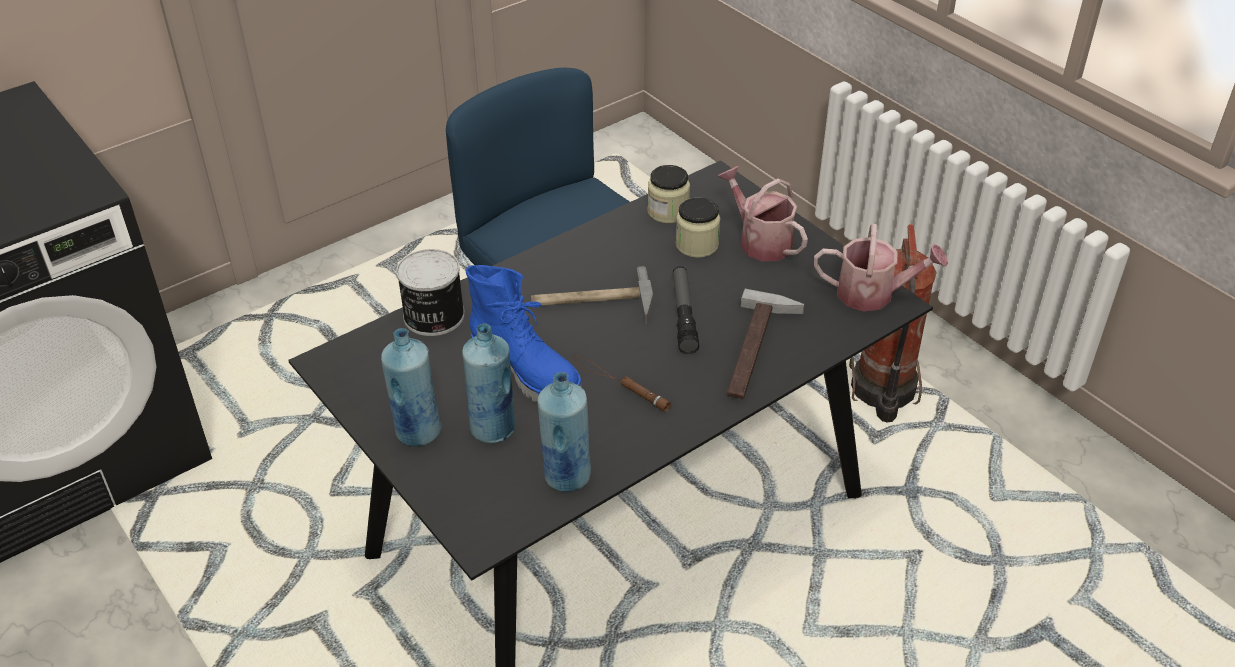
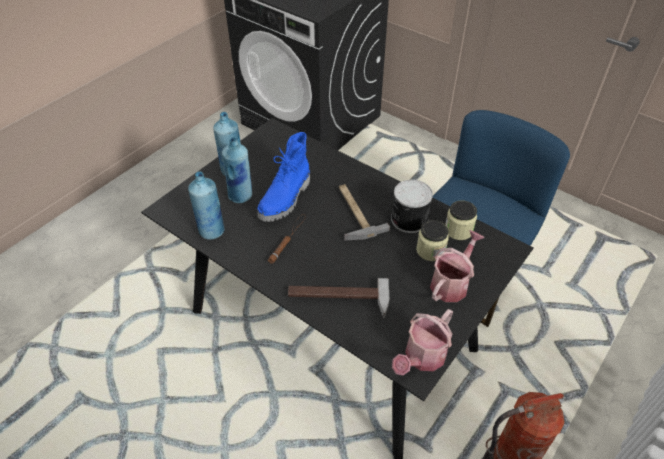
camera: 75 degrees right, 5 degrees up
can [396,249,465,336] -> can moved to [391,180,433,233]
flashlight [673,266,699,354] -> none
watering can [814,224,948,311] -> watering can turned 45 degrees clockwise [392,309,453,375]

